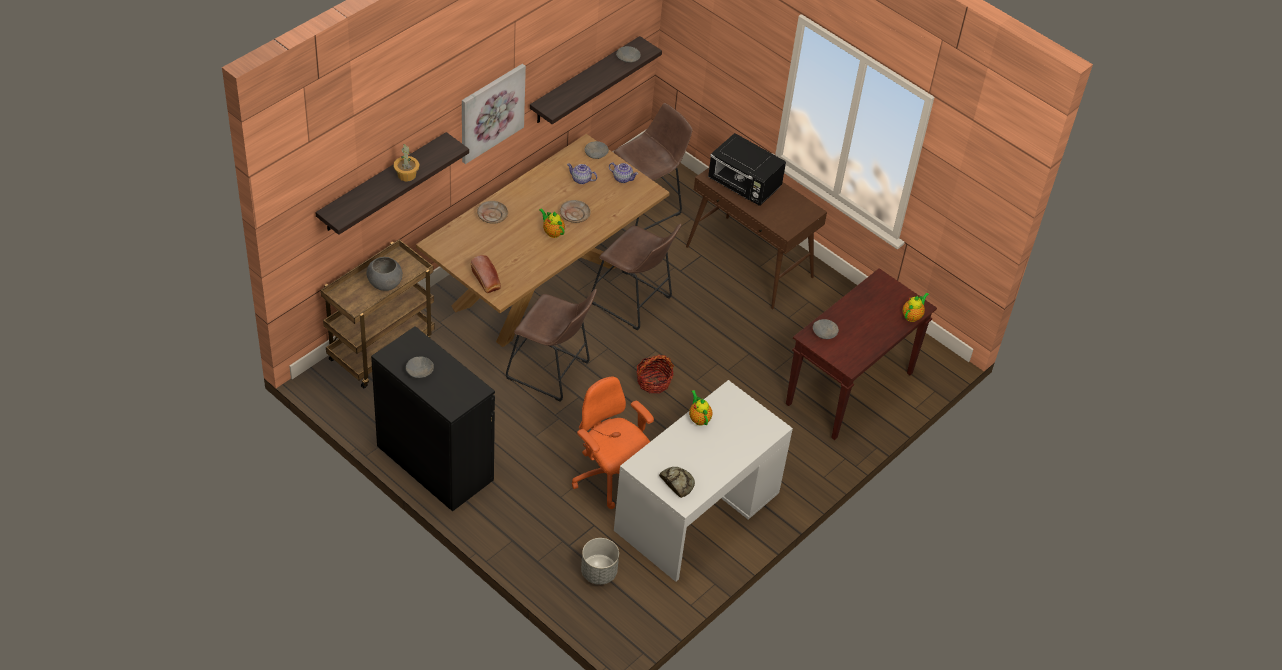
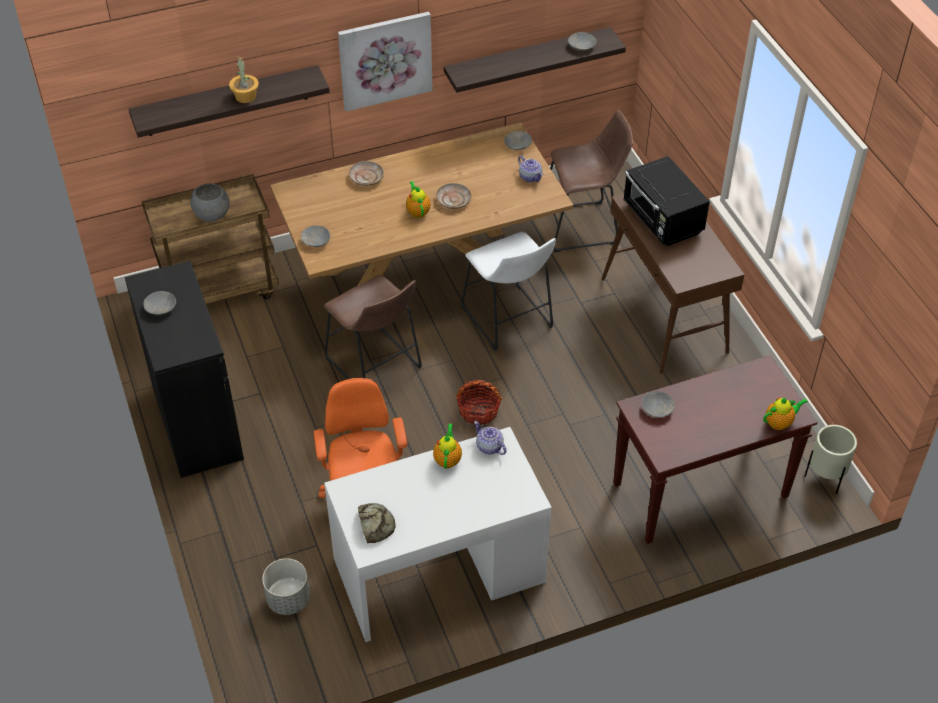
camera: 30 degrees right, 0 degrees up
bread [471,255,501,293] -> grey bowl [301,226,330,248]
teapot [567,164,597,184] -> teapot moved to [474,421,507,455]
brown stool [591,224,681,331] -> white stool [461,232,556,351]
none -> beige planter [805,425,857,494]

